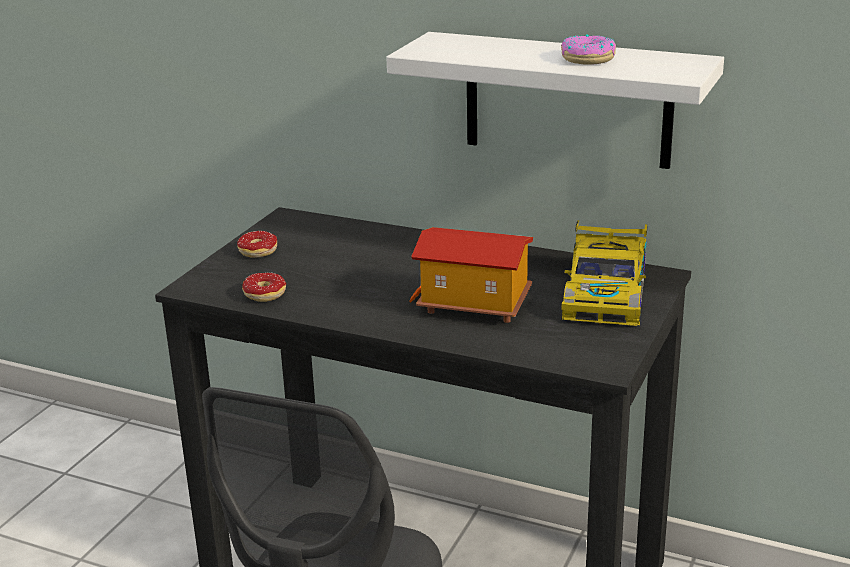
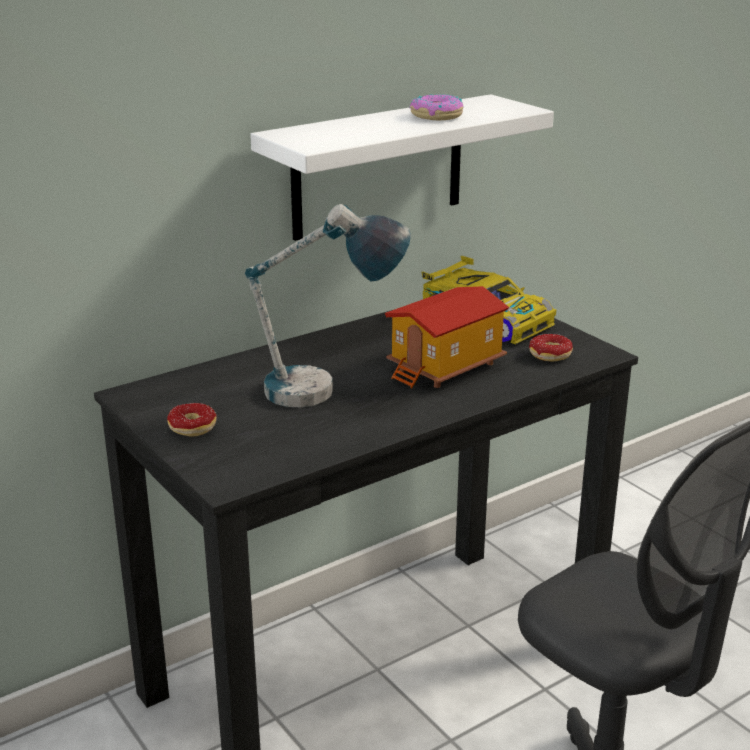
camera: 60 degrees left, 0 degrees up
donut [235,273,286,302] -> donut moved to [529,334,579,362]
none -> table lamp [245,204,411,407]

